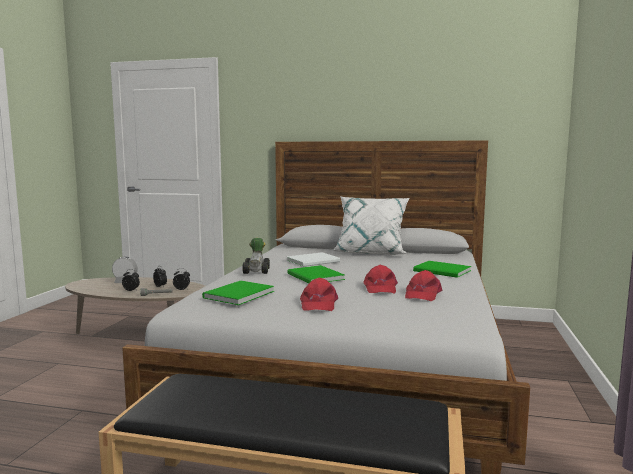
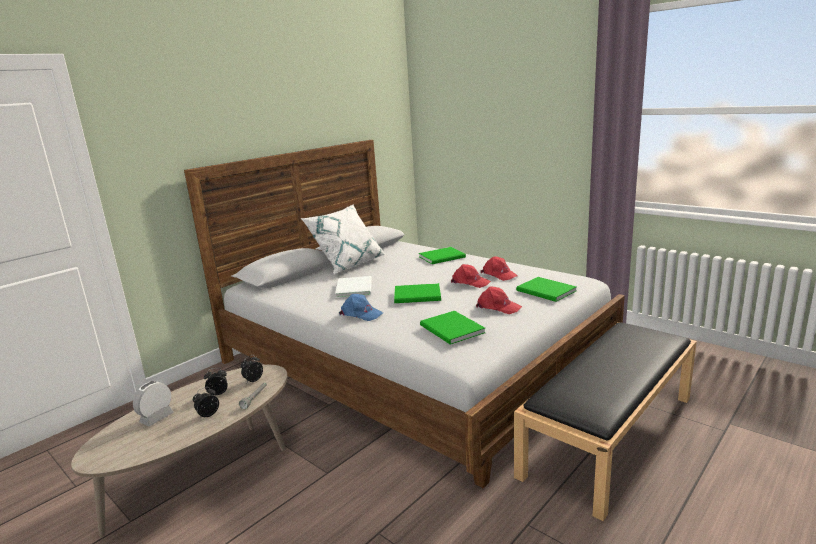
camera: 60 degrees left, 10 degrees up
toy car [242,238,270,274] -> blue cap [339,294,383,321]
none -> green book [516,277,577,302]

